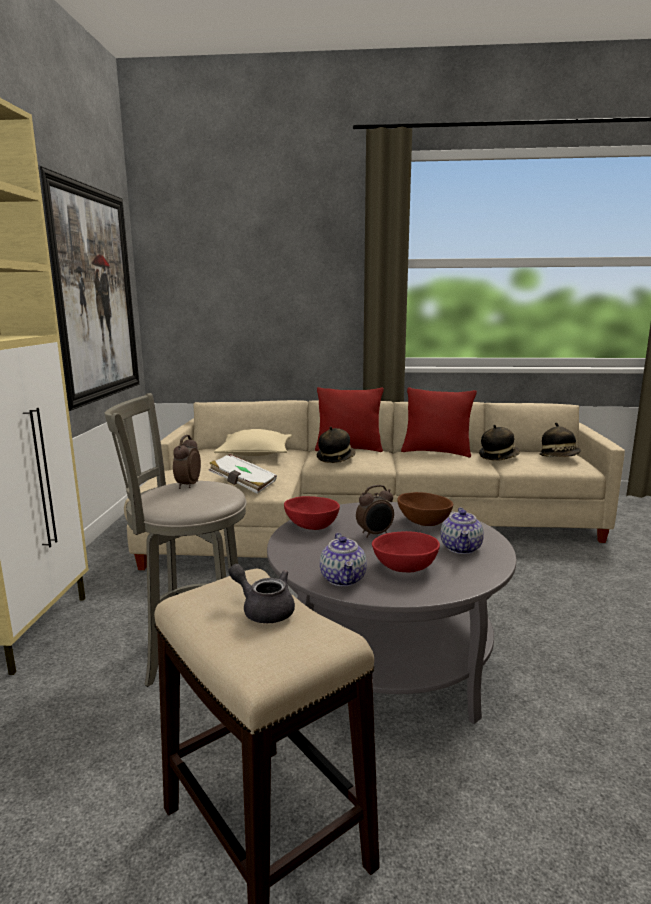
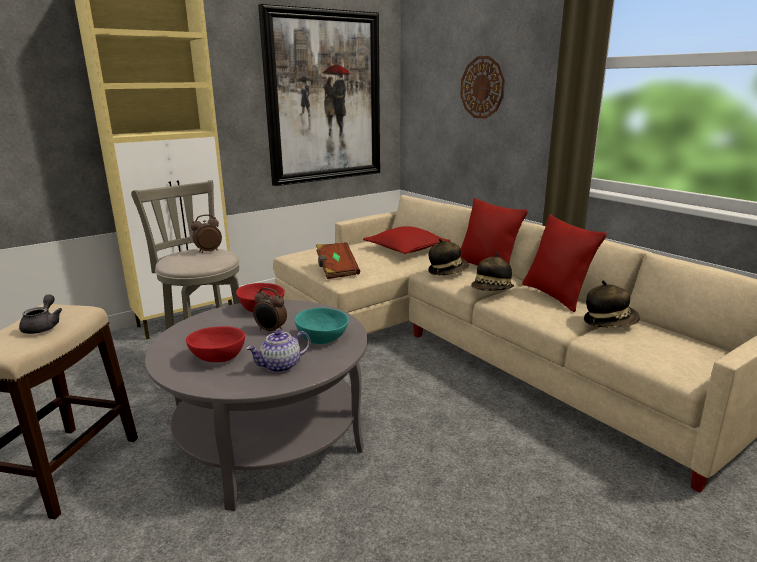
camera: 50 degrees right, 5 degrees up
white book [209,454,277,494] -> brown book [316,242,360,279]
beige pillow [214,429,292,456] -> red pillow [363,226,451,254]
teapot [320,533,367,586] -> none
brown bowl [397,492,453,526] -> turquoise bowl [295,308,349,344]
hat [539,422,581,457] -> hat moved to [471,252,514,291]
none -> wall clock [460,56,505,119]

